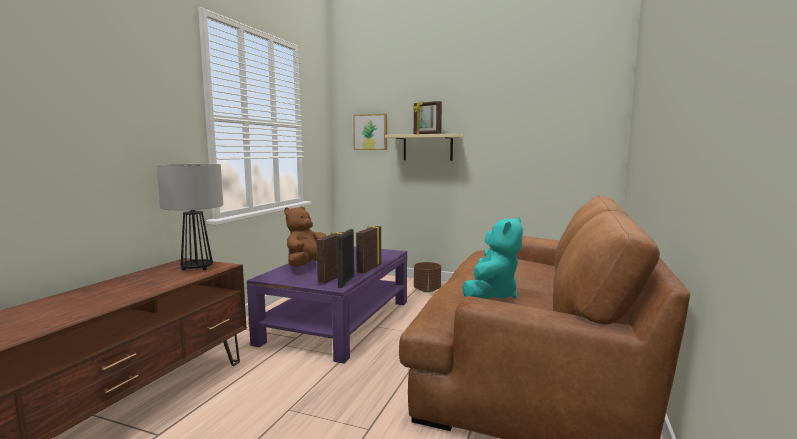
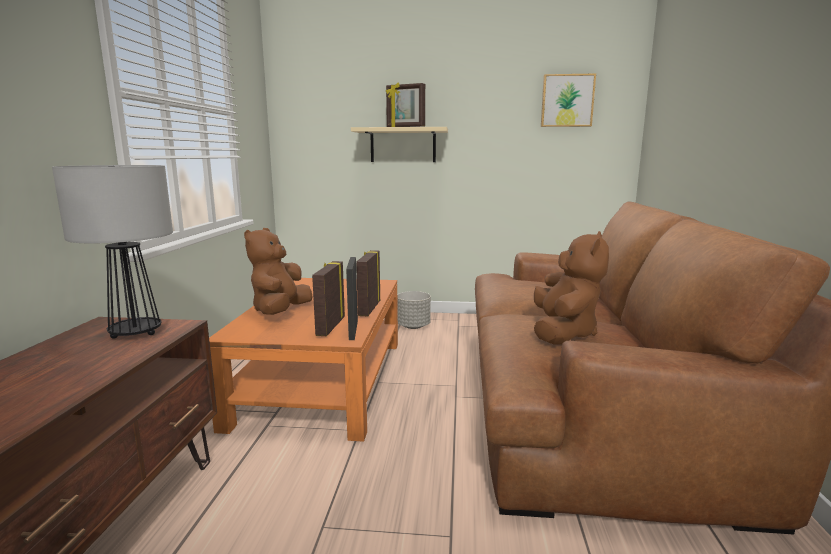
camera: 15 degrees left, 5 degrees up
purple coffee table [247,247,407,364] -> orange coffee table [209,278,398,442]
picture [353,114,387,150] -> picture moved to [541,74,596,127]
brown planter [414,262,441,292] -> grey planter [397,291,431,329]
turquoise plush toy [462,217,523,299] -> brown plush toy [534,231,609,345]

